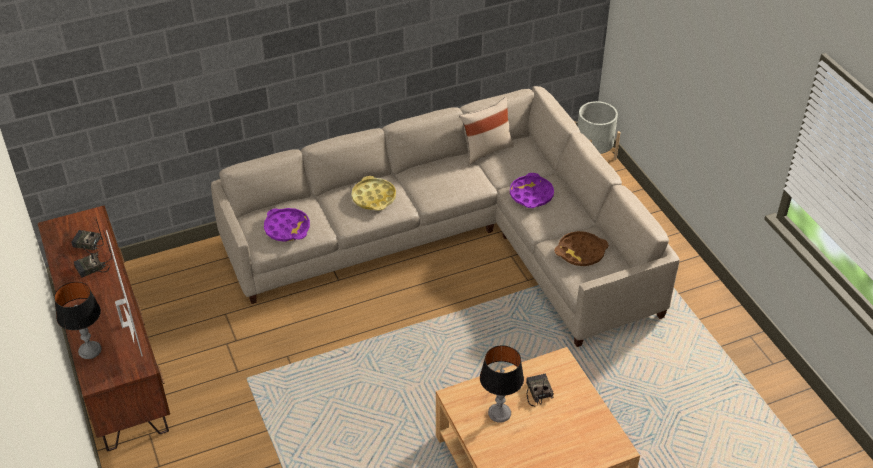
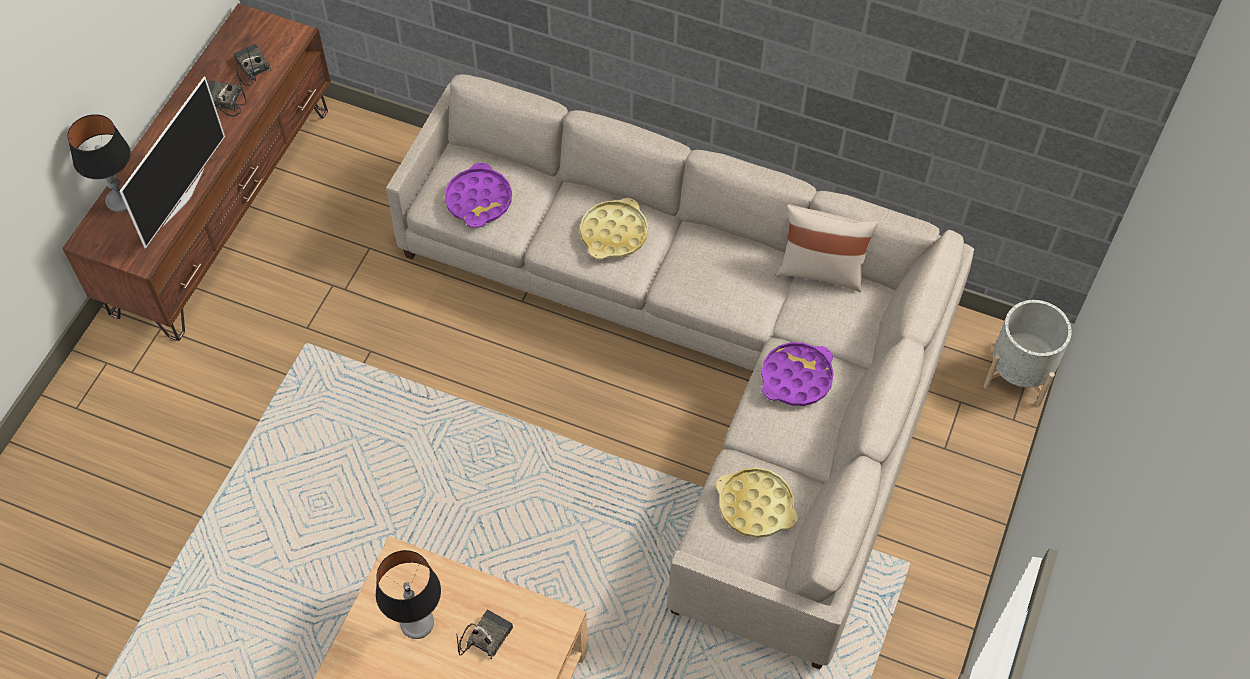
camera: 45 degrees right, 15 degrees up
brown tray [554,231,609,266] -> yellow tray [716,467,798,538]

